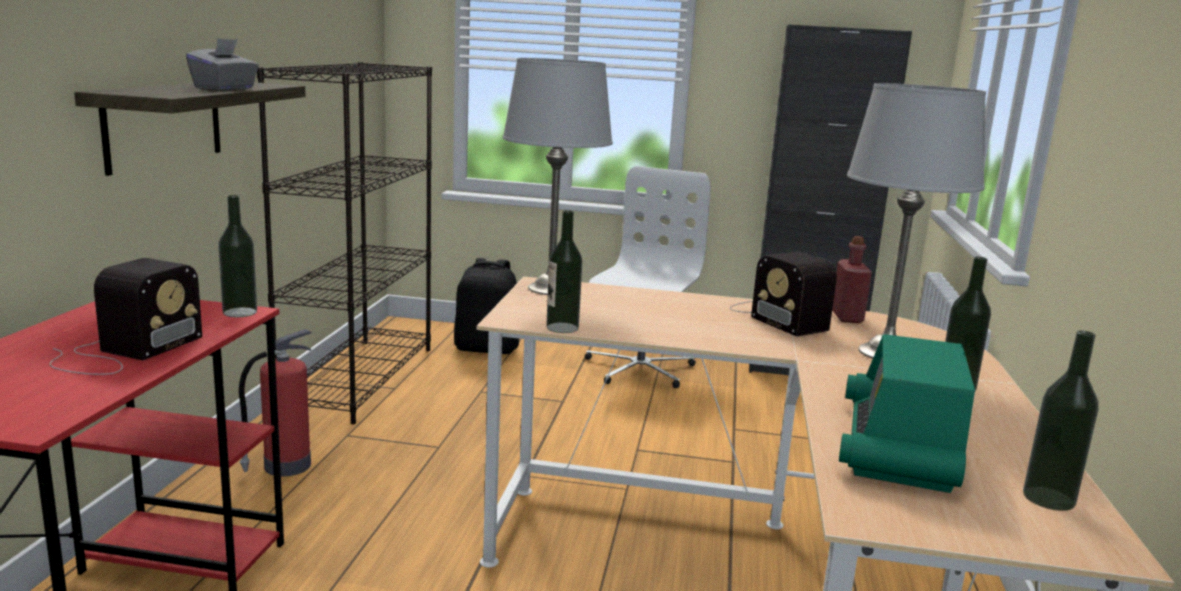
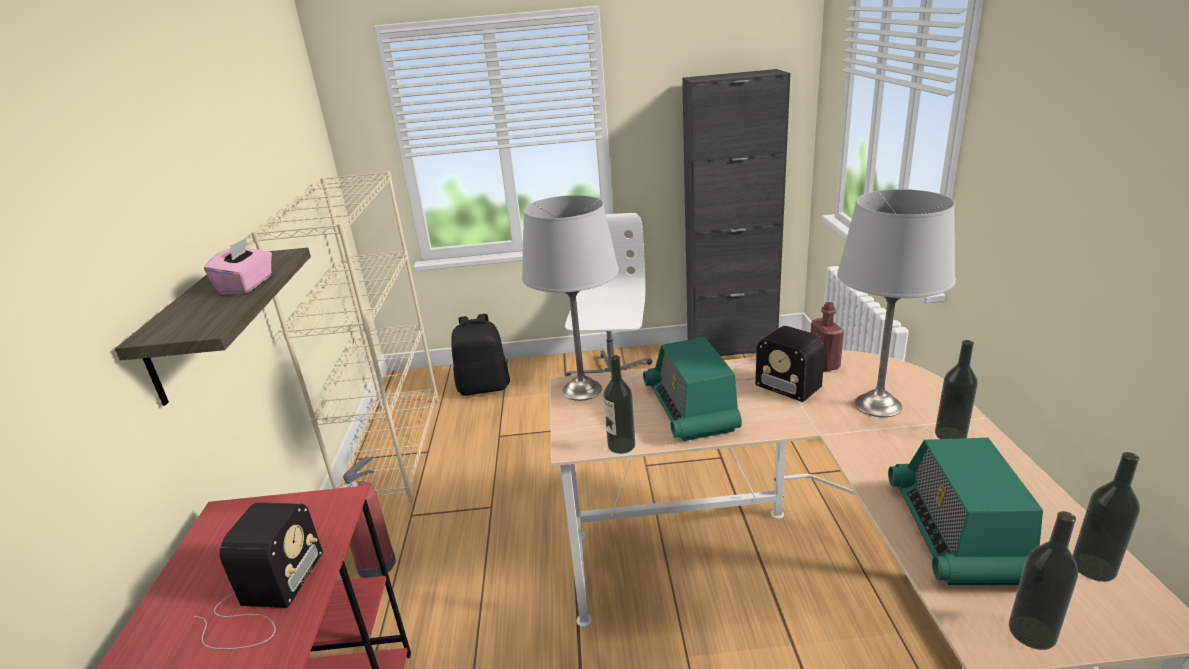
camera: 10 degrees left, 10 degrees up
grey tissue box [186,39,259,90] -> pink tissue box [204,237,272,294]
bottle [218,195,257,317] -> bottle moved to [1009,511,1078,650]
black bookcase [257,62,432,424] -> beige bookcase [251,171,439,502]
none -> radio [643,337,742,441]

